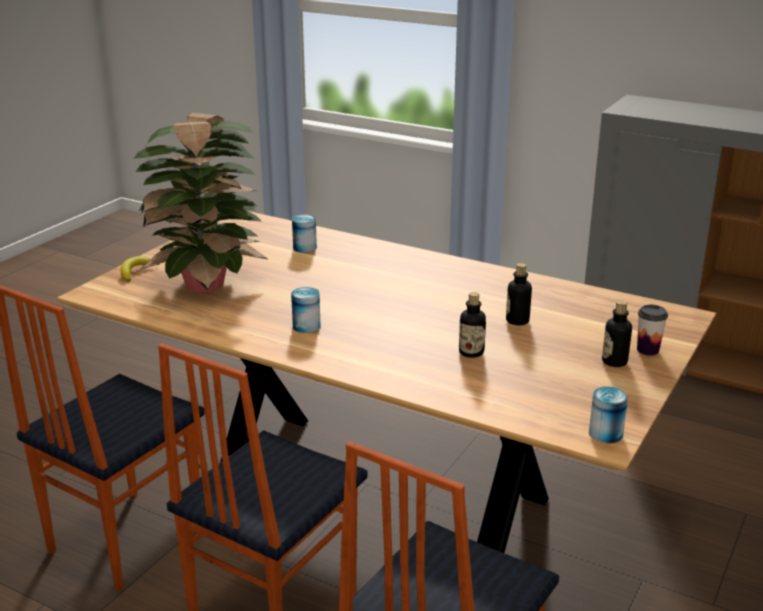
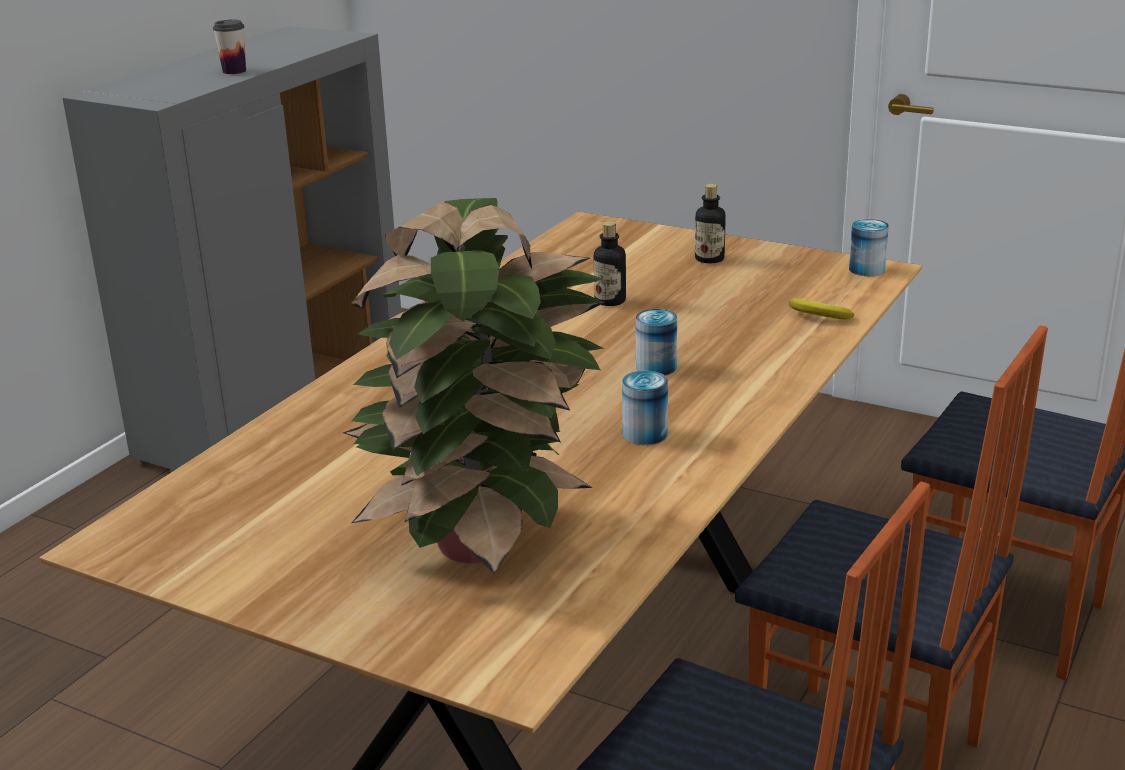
camera: 90 degrees left, 0 degrees up
banana [120,256,160,282] -> banana moved to [789,298,854,319]
can [292,215,317,253] -> can moved to [636,309,677,375]
bottle [459,292,486,358] -> none
cup [637,304,668,356] -> cup moved to [213,19,246,74]

